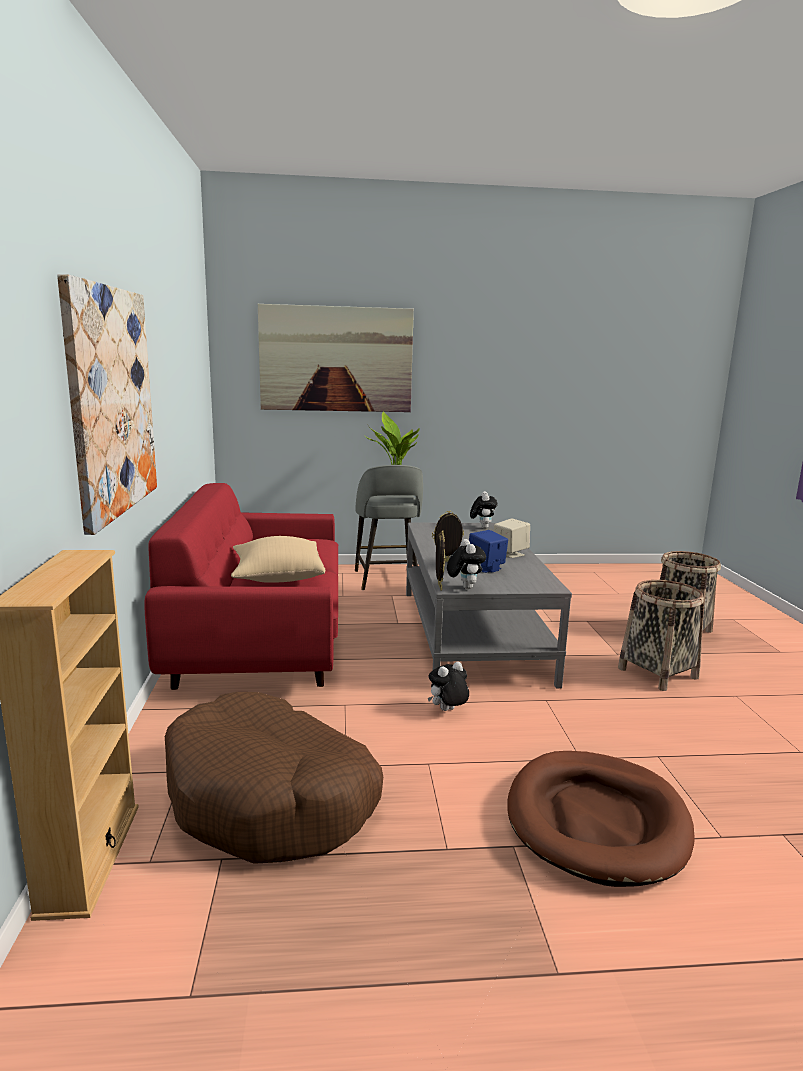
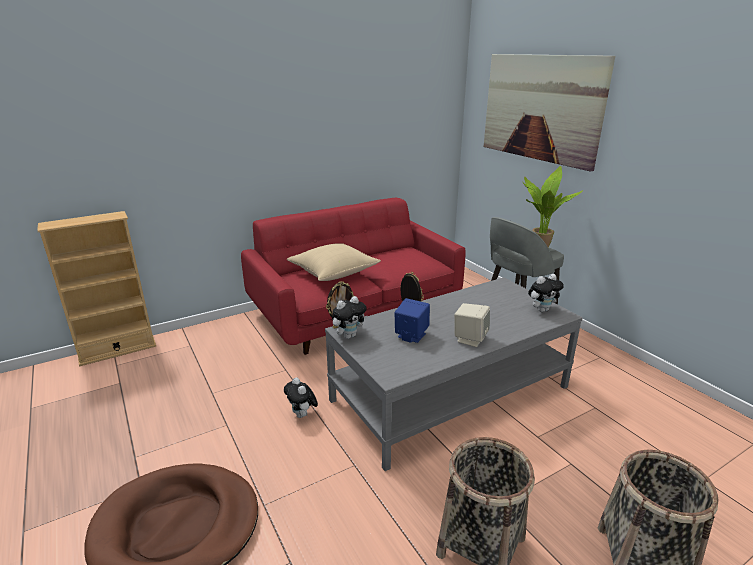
camera: 65 degrees right, 10 degrees up
picture [57,274,157,535] -> none
brown dog bed [165,692,383,864] -> none
plush toy [428,662,469,711] -> plush toy turned 150 degrees counterclockwise [284,377,318,418]

